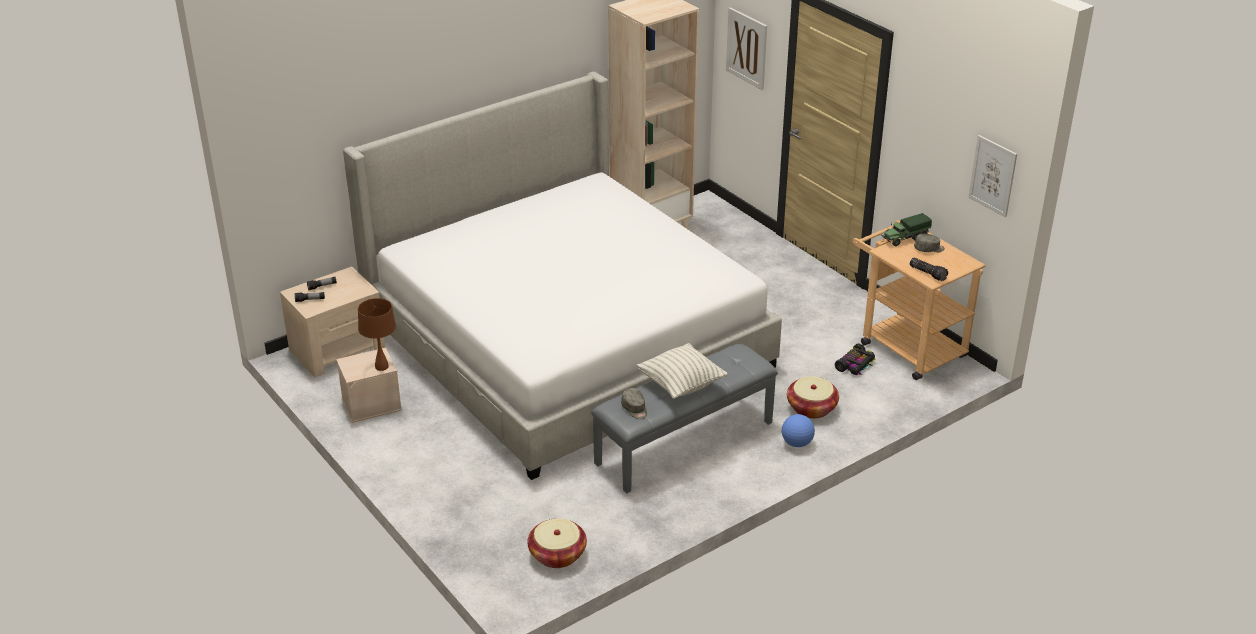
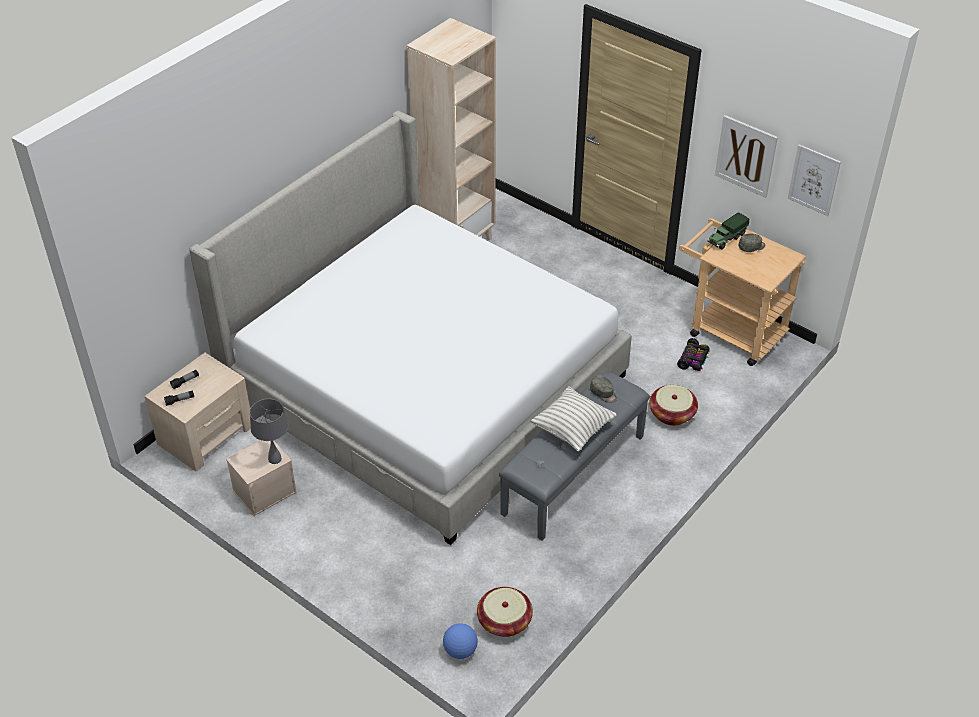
camera: 15 degrees left, 10 degrees up
brown table lamp [358,298,396,371] -> grey table lamp [250,399,288,464]
grey cap [621,388,647,419] -> grey cap moved to [590,375,617,403]
picture [726,7,767,90] -> picture moved to [715,115,778,198]
football [782,414,815,447] -> football moved to [443,623,478,659]
flashlight [910,258,948,281] -> none

